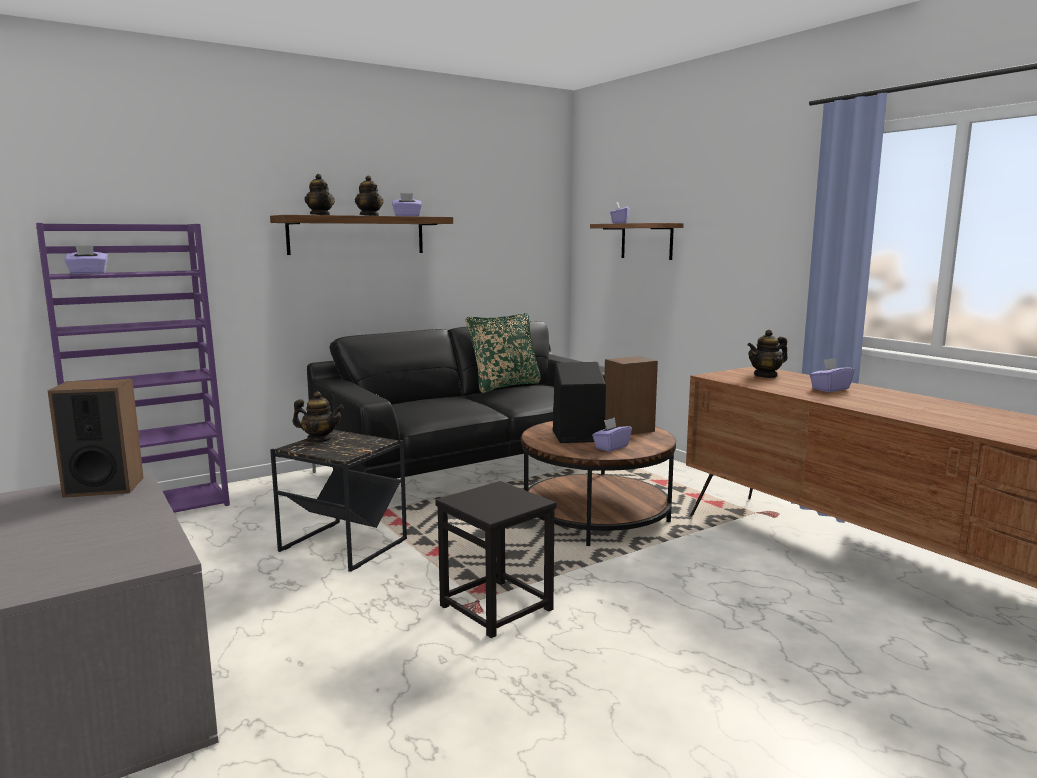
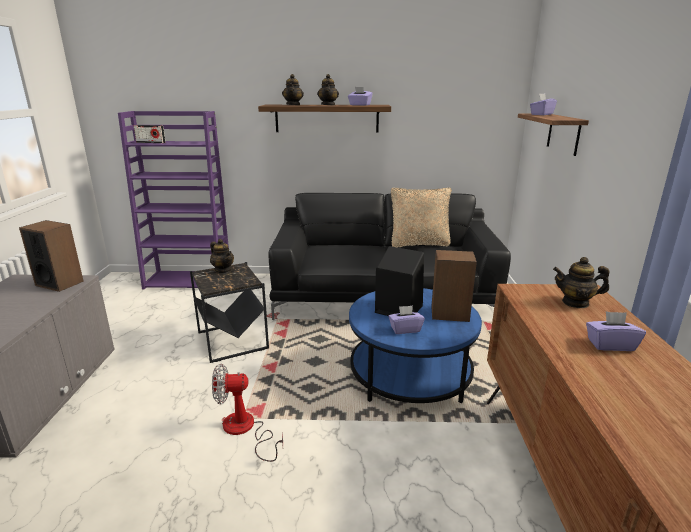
camera: 35 degrees right, 10 degrees up
purple tissue box [64,245,108,275] -> radio [134,125,166,143]
black stool [435,481,557,638] -> fan [212,364,283,462]
green pillow [466,313,541,393] -> beige pillow [391,187,452,248]
brown coffee table [521,421,676,546] -> blue coffee table [349,288,482,403]

